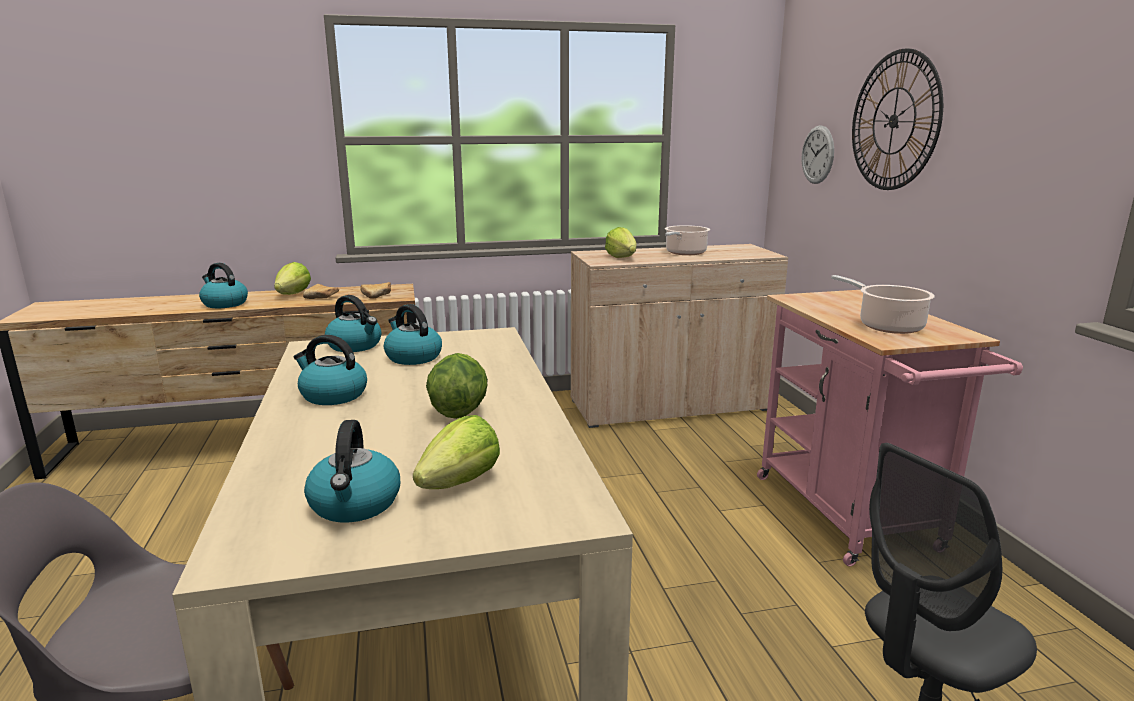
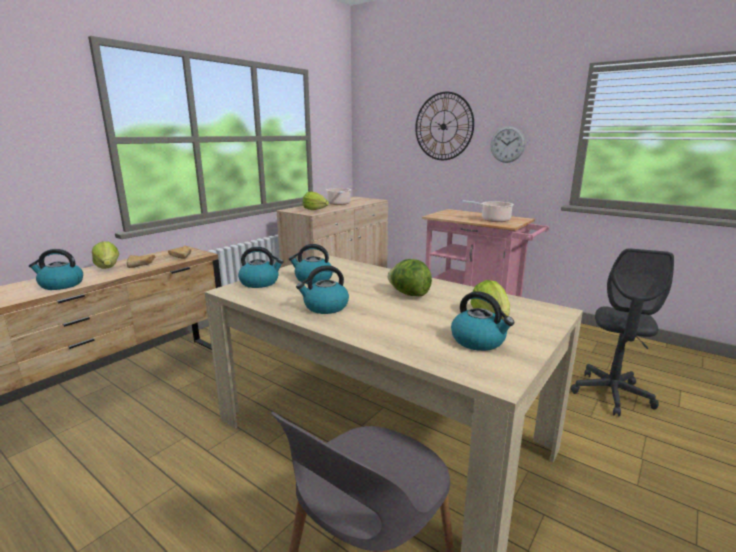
camera: 40 degrees left, 0 degrees up
wall clock [801,125,834,184] -> wall clock moved to [491,126,525,163]

